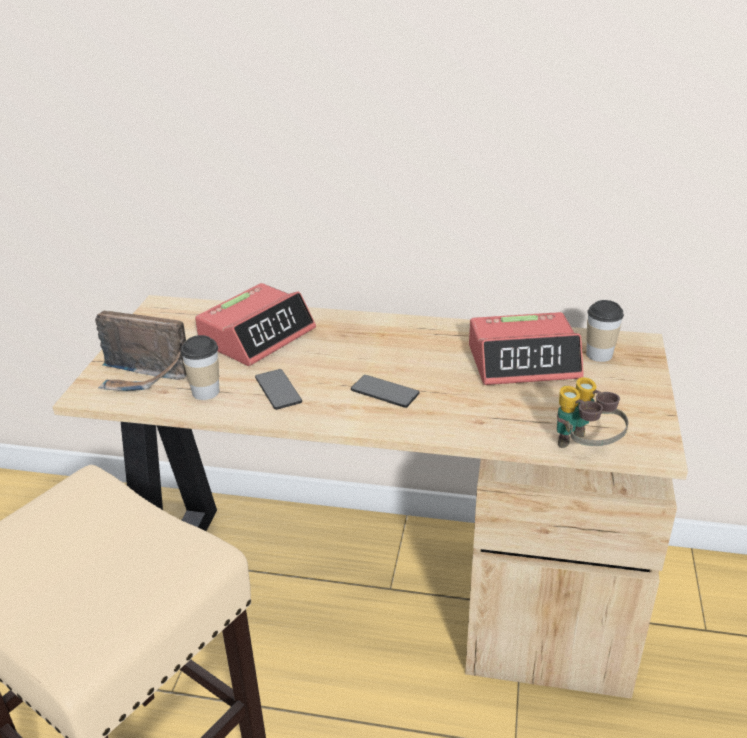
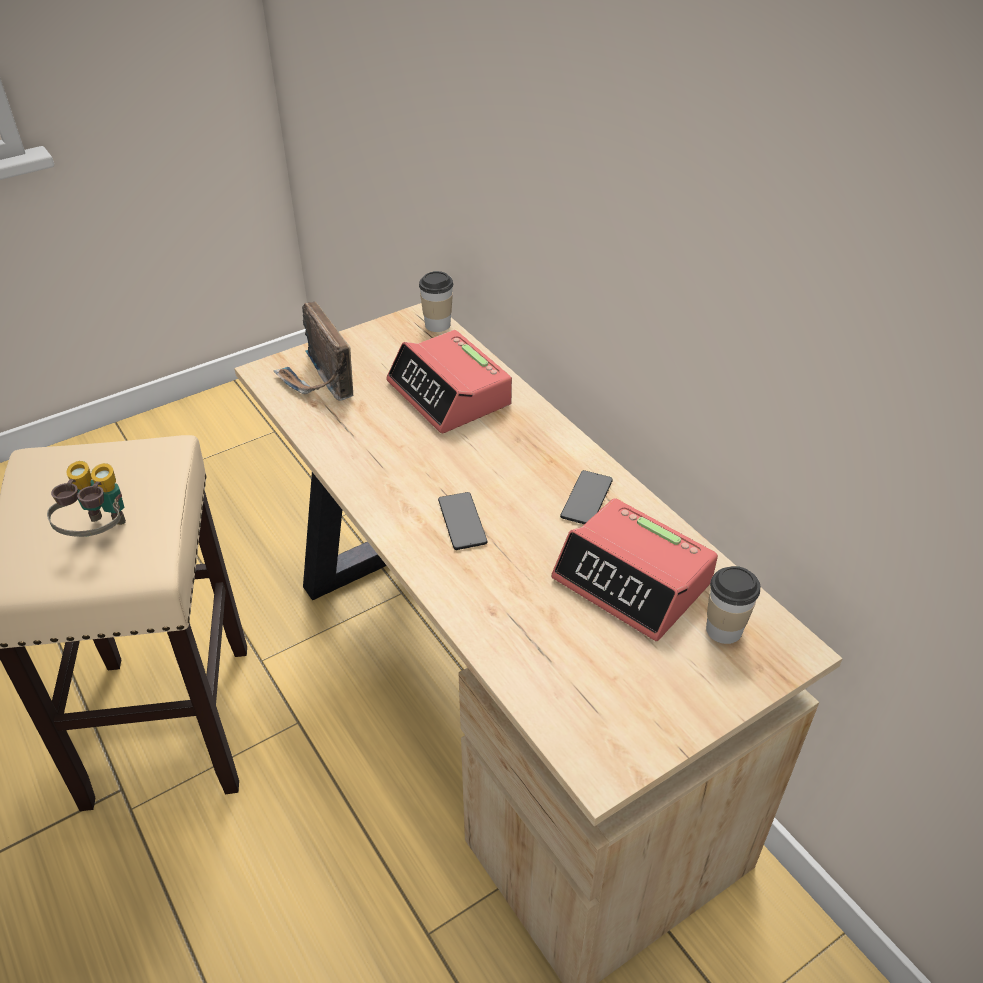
camera: 45 degrees right, 10 degrees up
cup [180,335,219,400] -> cup moved to [419,271,453,332]
alarm clock [195,283,316,366] -> alarm clock turned 60 degrees clockwise [386,330,512,433]
phone [255,369,302,410] -> phone moved to [560,470,613,524]
binoculars [557,377,628,448] -> binoculars moved to [47,461,126,537]

